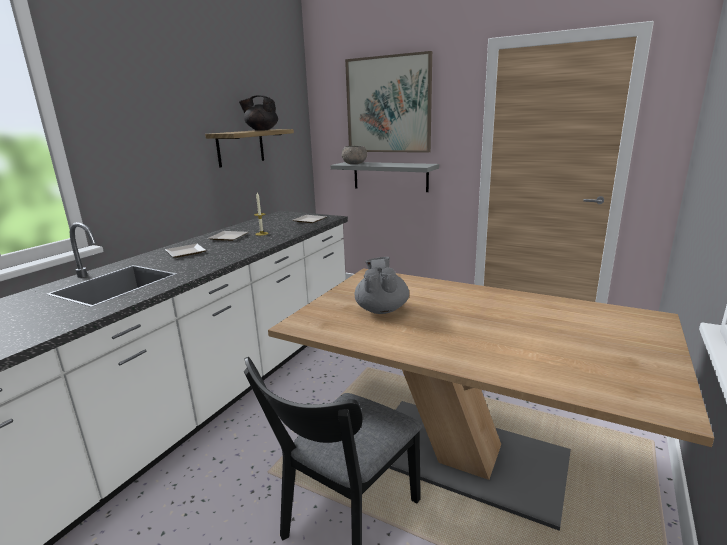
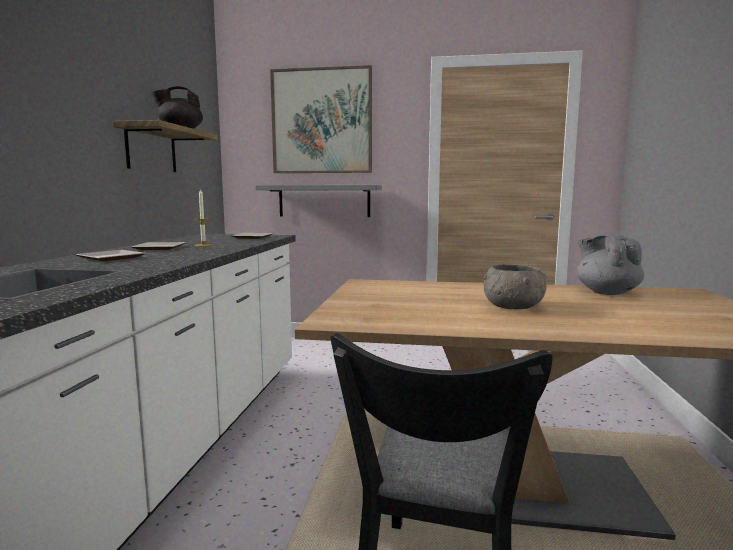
camera: 20 degrees left, 10 degrees down
grey bowl [342,146,367,164] -> grey bowl moved to [484,264,546,309]
grey teapot [355,257,409,314] -> grey teapot moved to [577,234,644,295]

